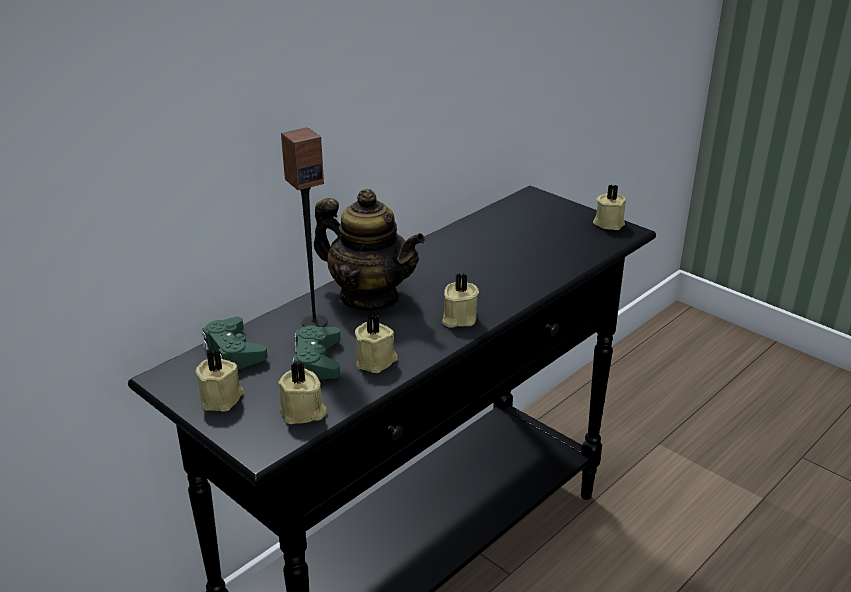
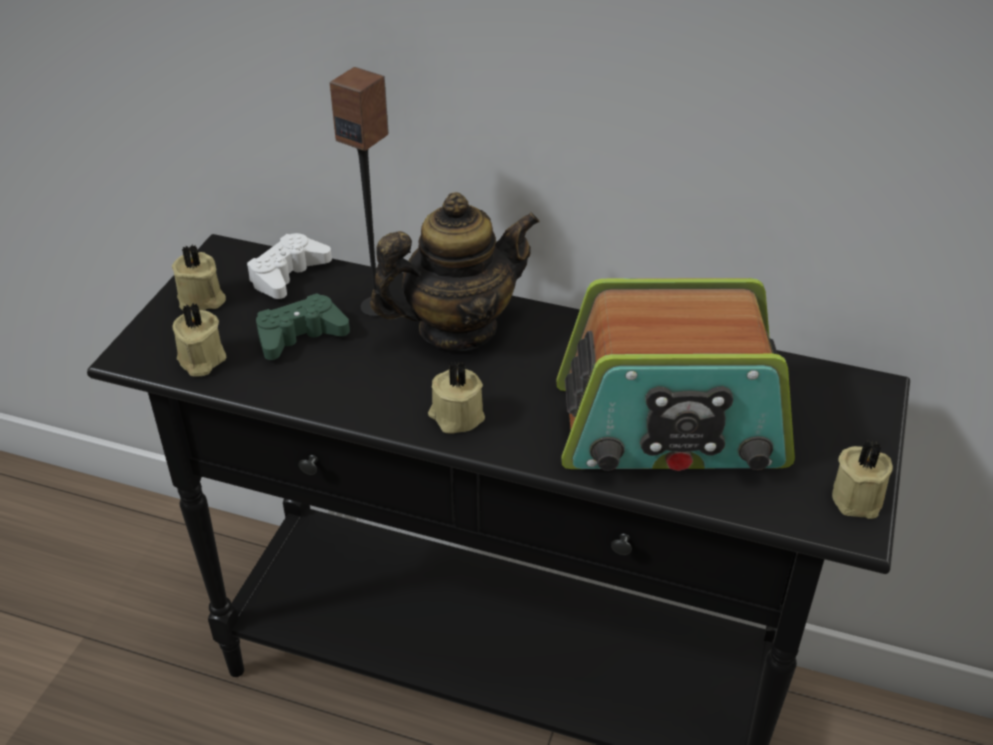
camera: 65 degrees right, 10 degrees up
green game controller [202,317,268,370] -> white game controller [247,233,332,299]
teapot [314,189,425,311] -> teapot turned 120 degrees counterclockwise [370,192,540,351]
beige candle [355,314,398,373] -> none
none -> radio [556,278,795,471]

